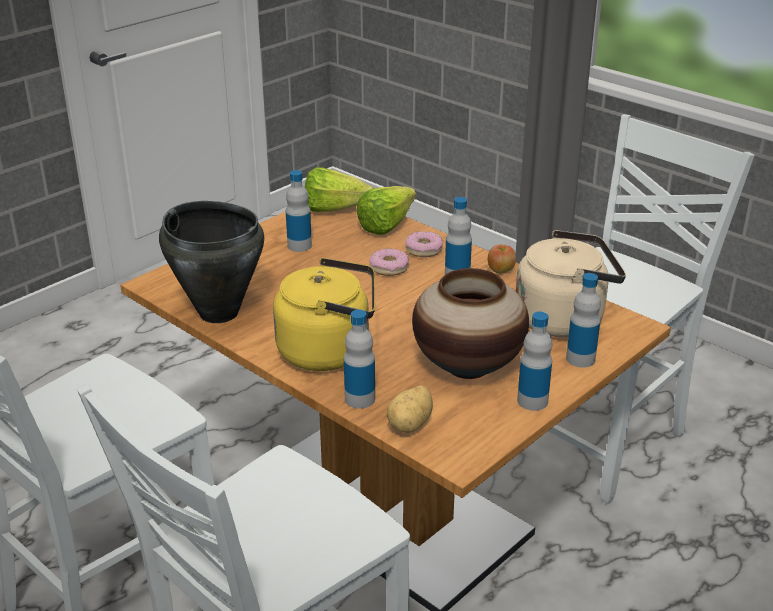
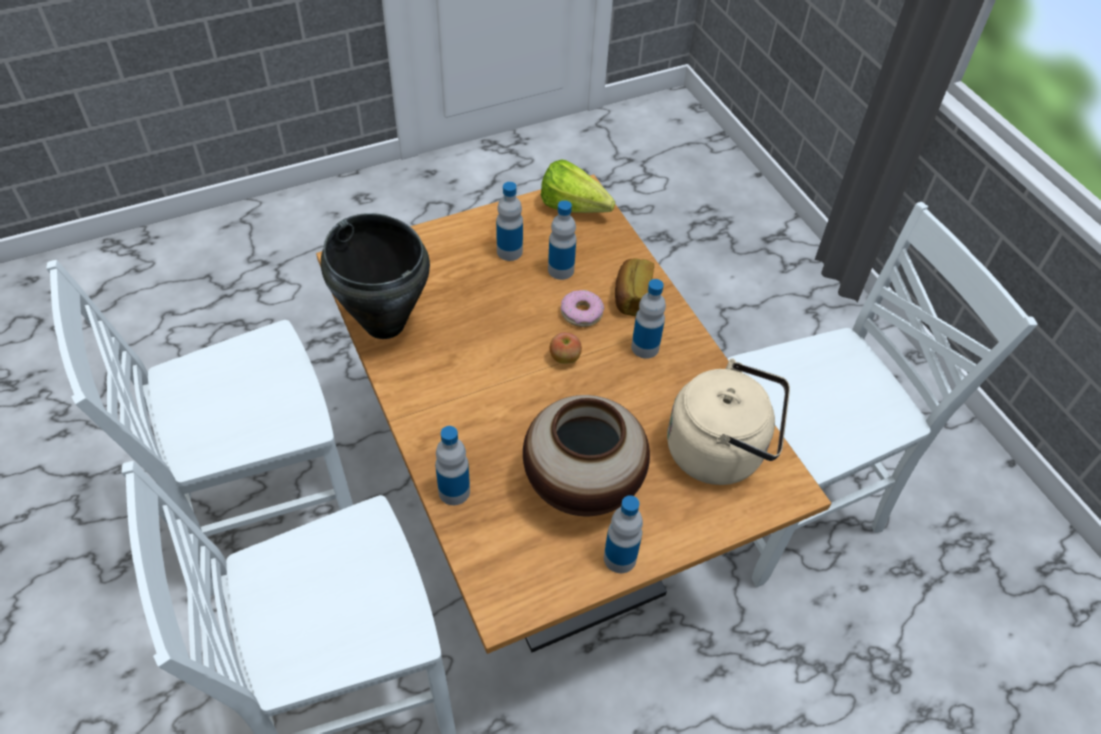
camera: 20 degrees right, 20 degrees up
yellow kettle [273,258,375,371] -> none
lettuce [356,186,416,235] -> none
potato [387,385,433,433] -> none
donut [405,231,443,257] -> bread [615,259,654,316]
apple [488,245,516,274] -> apple moved to [550,332,582,364]
bottle [566,273,601,368] -> bottle moved to [548,200,576,280]

